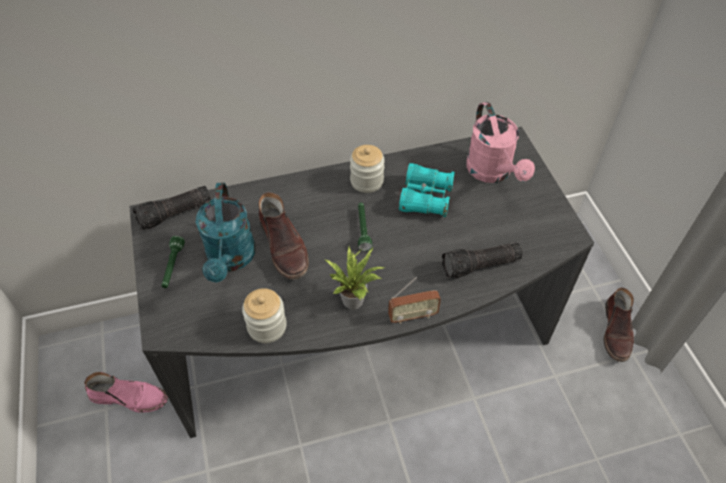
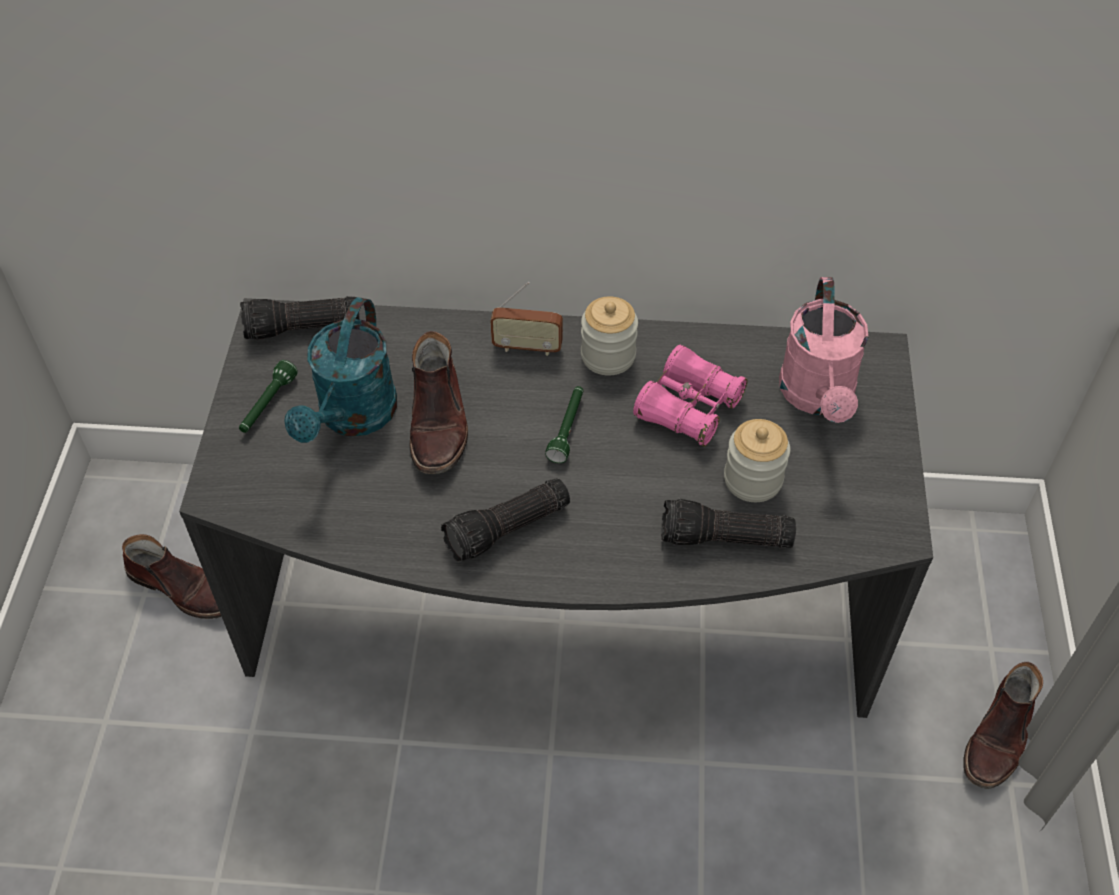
camera: 20 degrees right, 0 degrees up
pink boot [84,372,168,413] -> brown boot [122,534,222,619]
jar [242,288,287,343] -> jar moved to [724,419,790,502]
potted plant [326,247,385,309] -> flashlight [441,478,570,562]
radio [388,277,441,324] -> radio moved to [490,282,563,356]
turquoise binoculars [399,163,455,217] -> pink binoculars [633,345,747,447]

